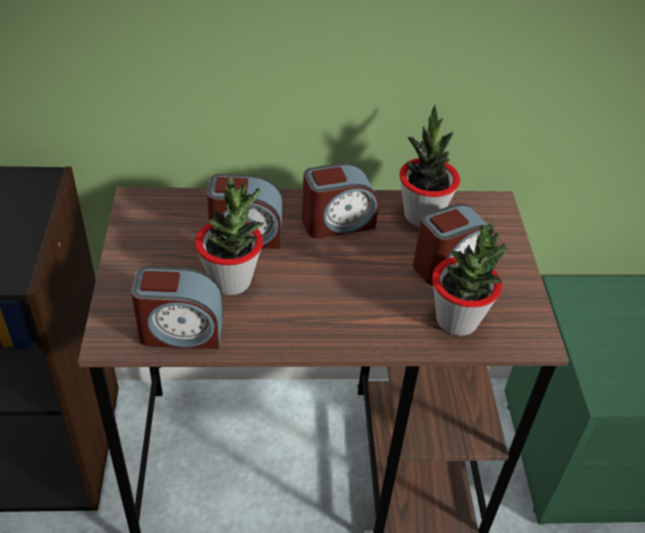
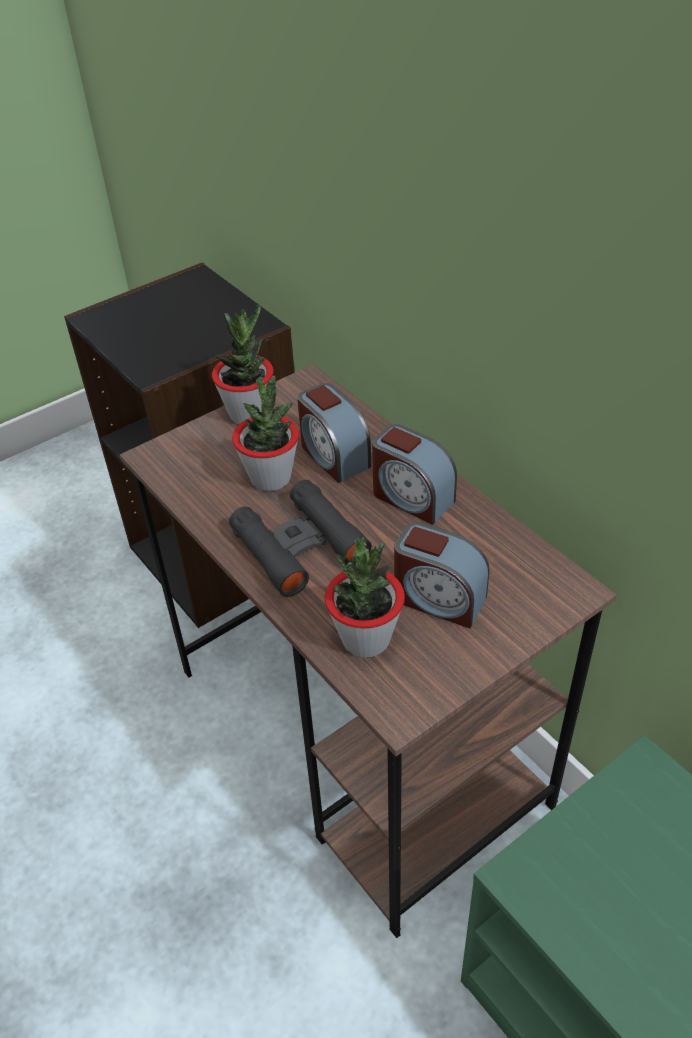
camera: 60 degrees right, 0 degrees up
alarm clock [131,266,223,349] -> none
potted plant [399,105,460,227] -> potted plant moved to [212,304,274,424]
none -> black binoculars [229,480,371,597]

